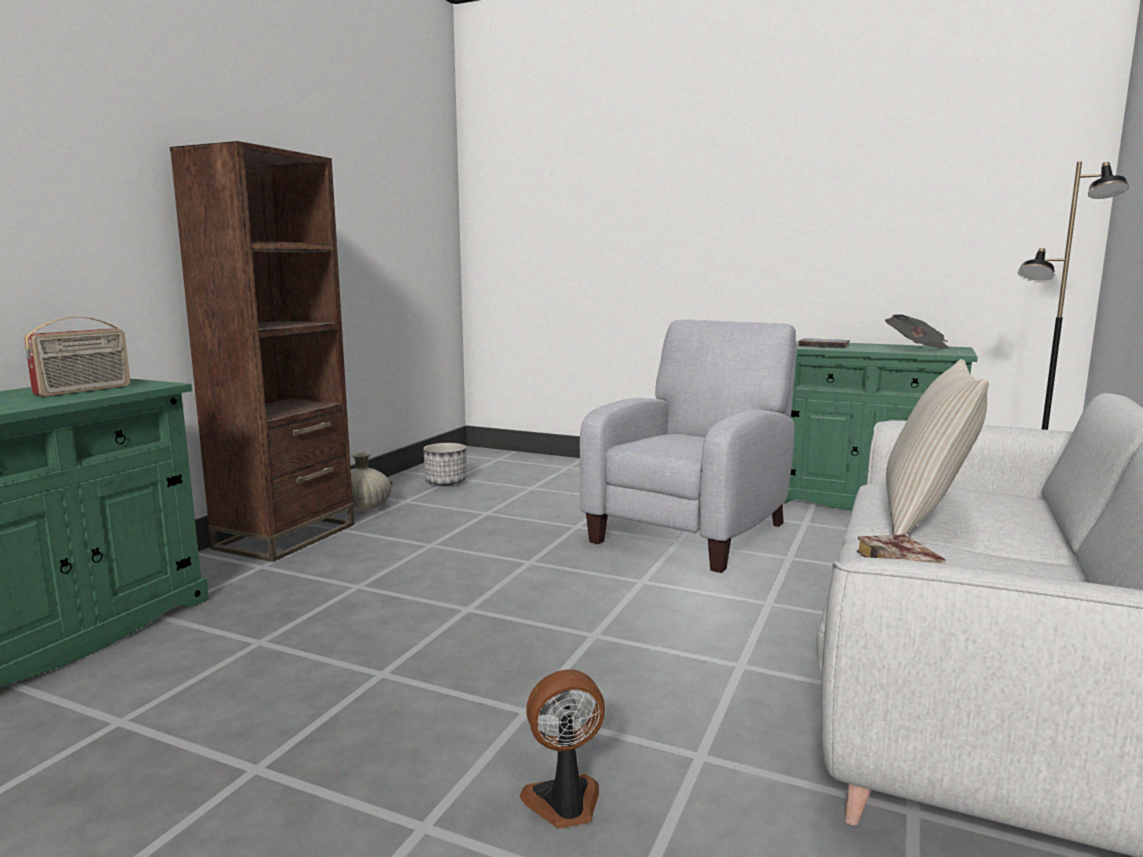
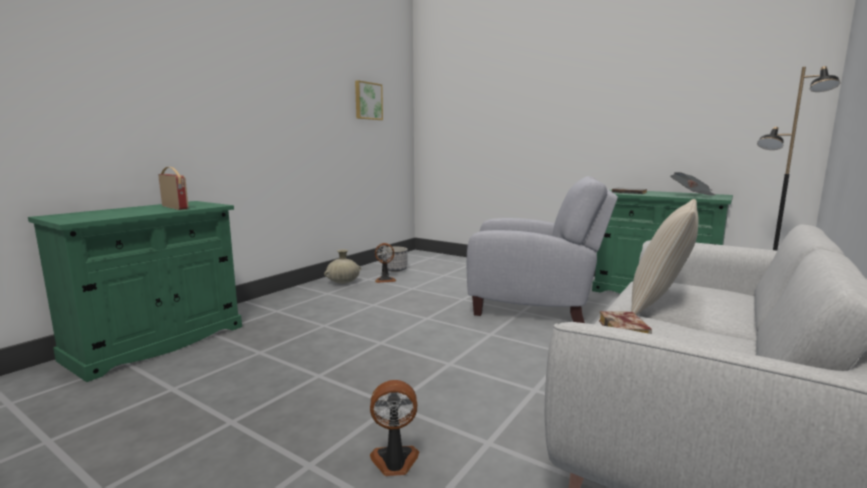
camera: 10 degrees right, 0 degrees up
radio [24,317,130,397] -> radio turned 90 degrees counterclockwise [158,167,189,210]
brown bookcase [170,141,355,562] -> none
grey armchair [580,319,797,573] -> grey armchair turned 60 degrees clockwise [467,176,618,323]
none -> picture [355,80,383,120]
none -> fan [375,243,396,283]

